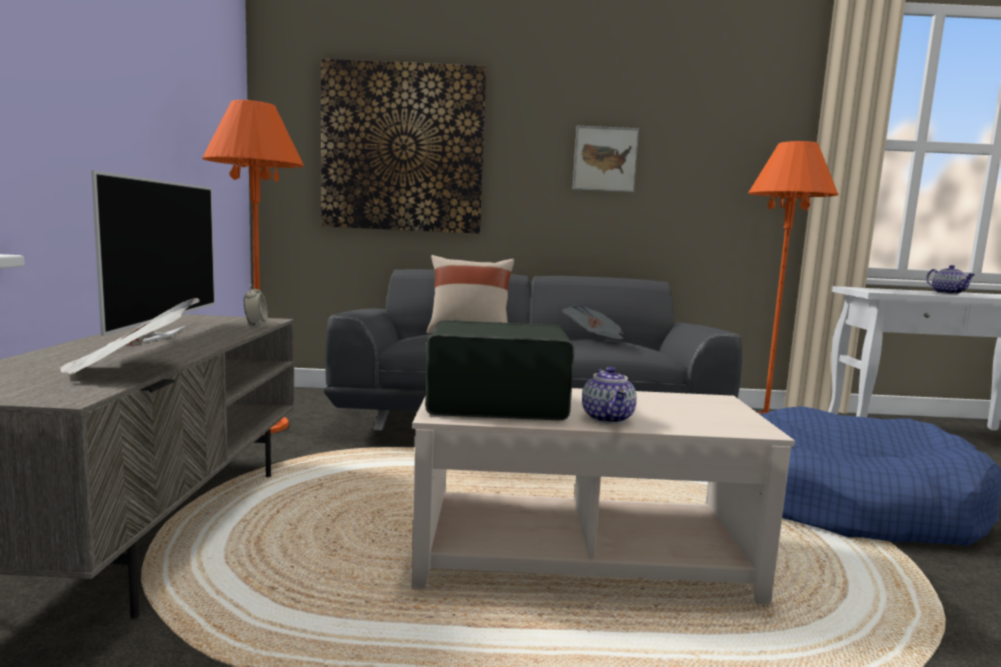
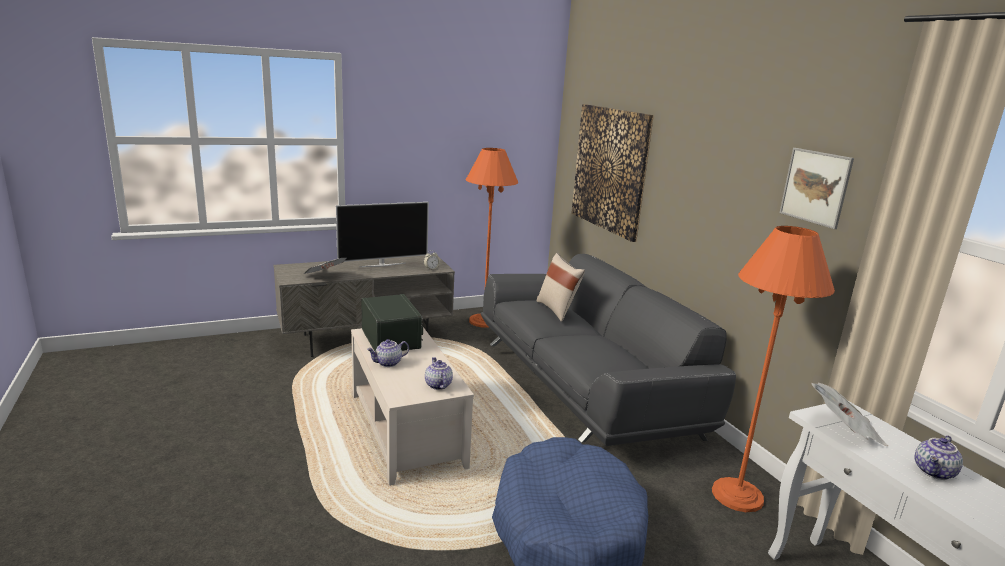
camera: 65 degrees right, 10 degrees up
newspaper [562,305,624,339] -> newspaper moved to [811,383,888,446]
picture [573,126,639,192] -> picture moved to [779,148,854,229]
none -> teapot [425,357,453,390]

